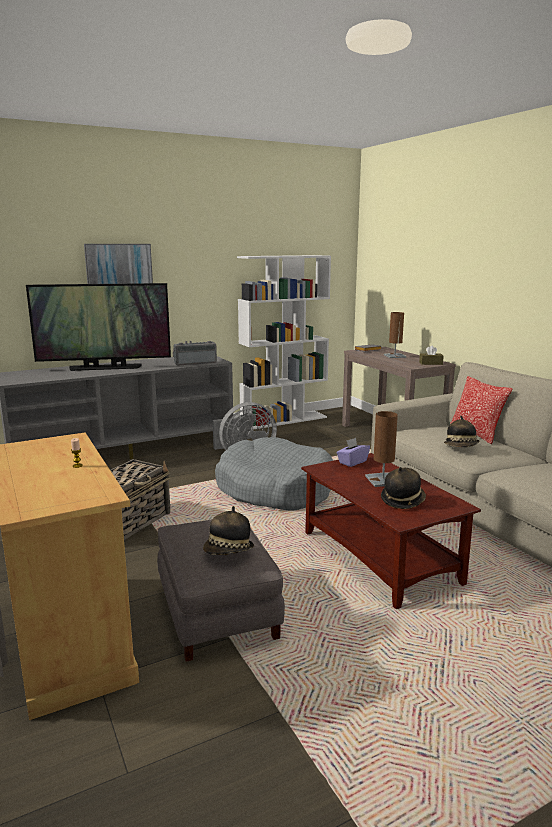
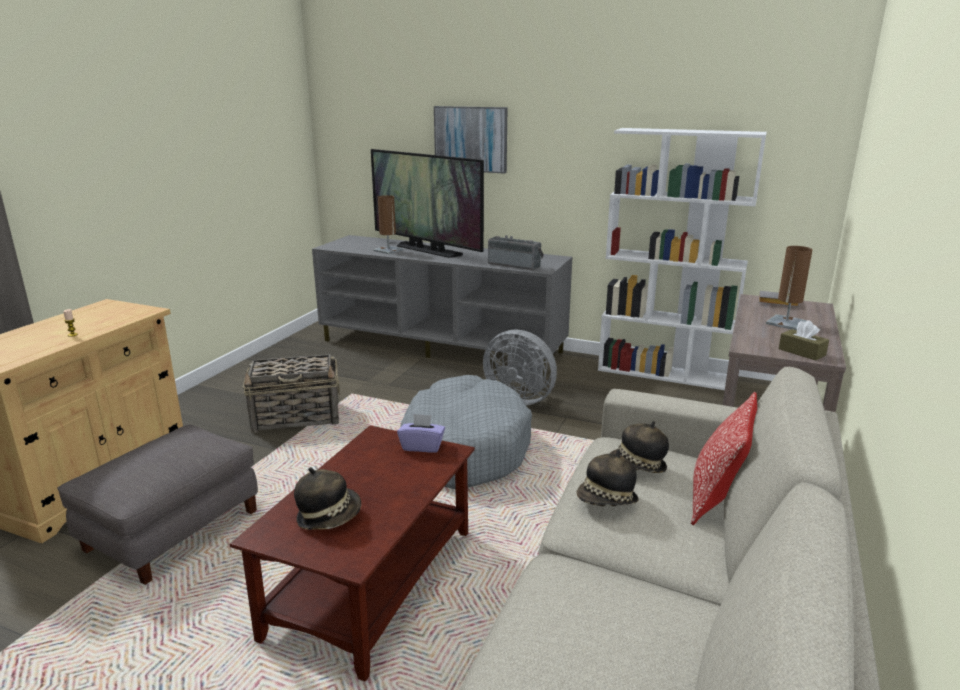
camera: 50 degrees right, 5 degrees up
hat [203,506,254,555] -> hat moved to [610,421,669,473]
brown table lamp [365,411,398,487] -> brown table lamp moved to [373,195,404,254]

